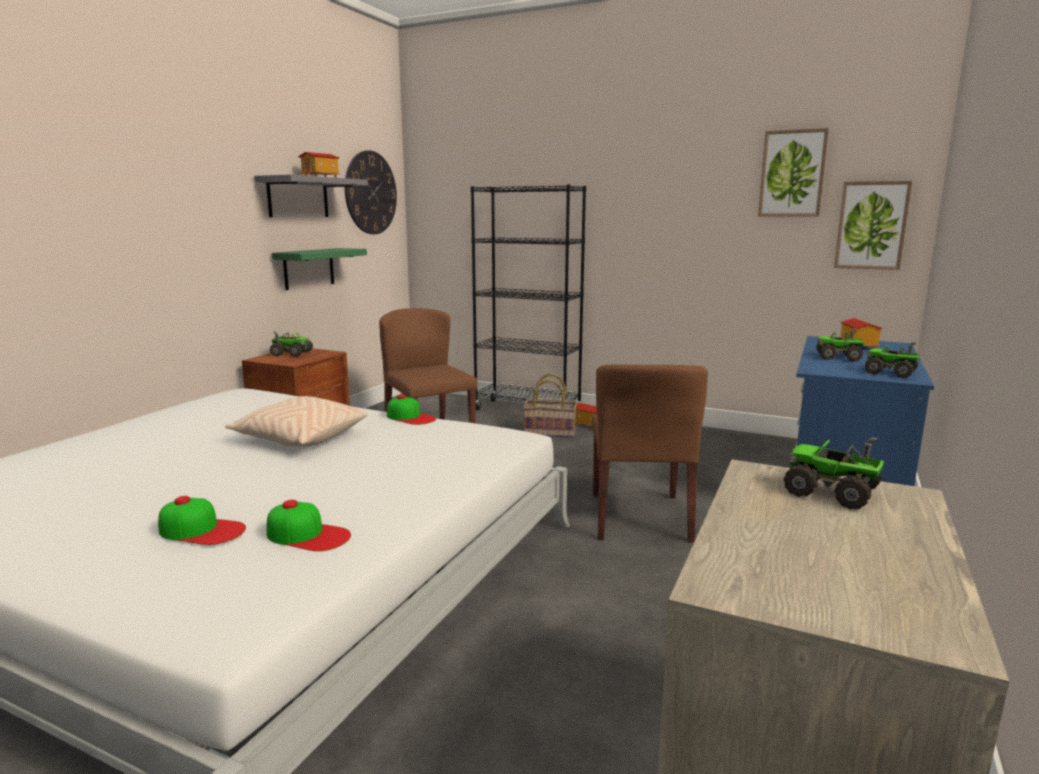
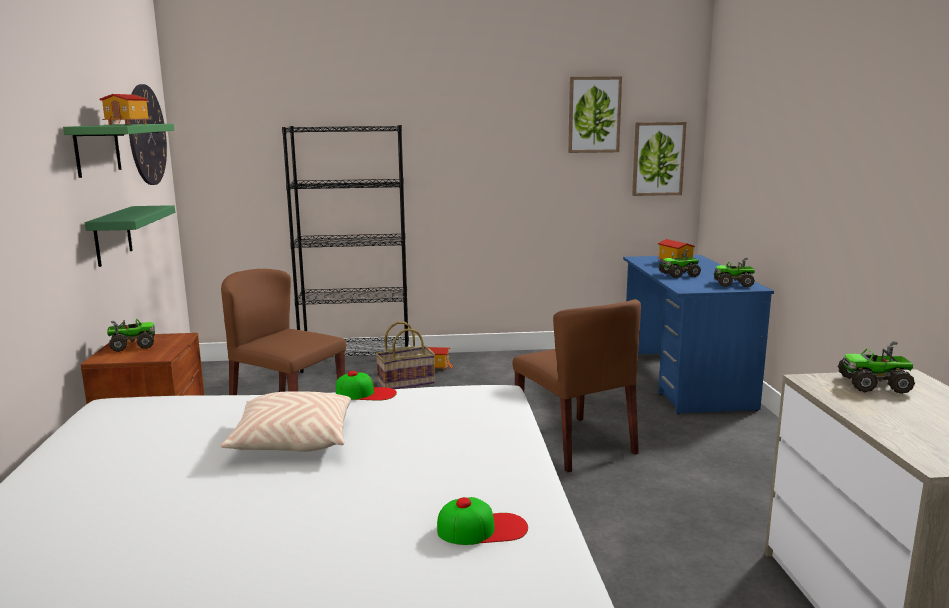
camera: 30 degrees left, 0 degrees up
cap [158,496,246,545] -> none
grey shelf [254,174,368,217] -> green shelf [63,124,174,178]

